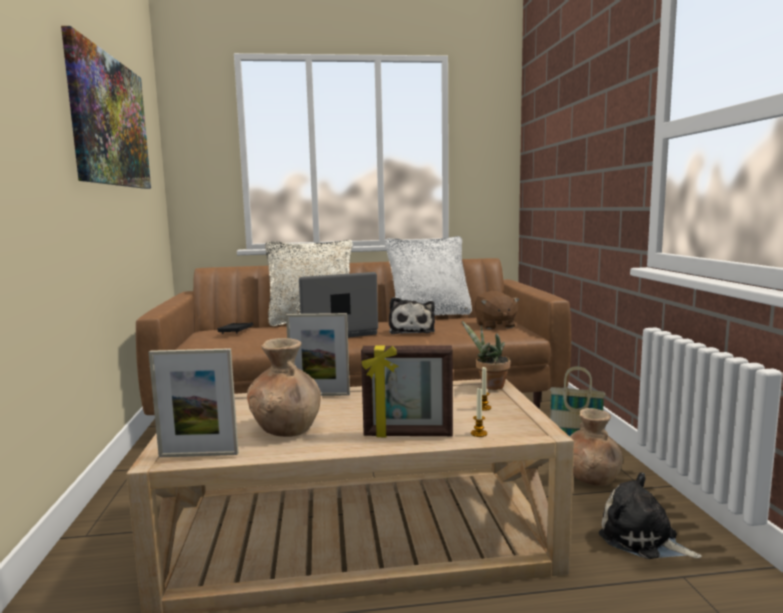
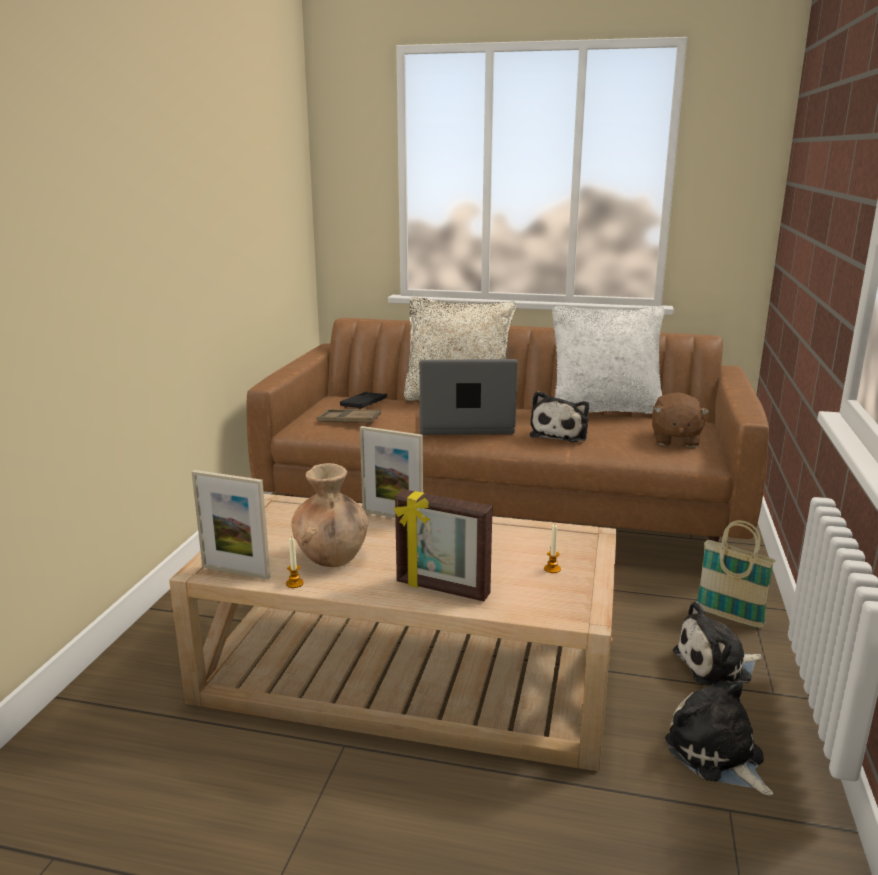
camera: 20 degrees right, 10 degrees up
picture [61,26,151,189] -> none
potted plant [462,321,511,390] -> none
candle [471,387,487,437] -> candle moved to [286,538,304,588]
brown vase [570,408,623,486] -> plush toy [673,602,762,687]
none -> brown tray [317,409,381,424]

